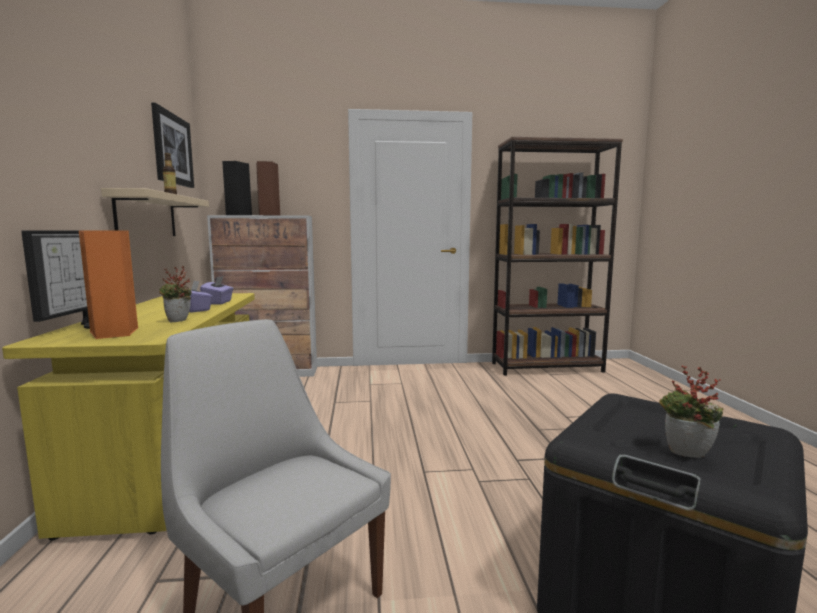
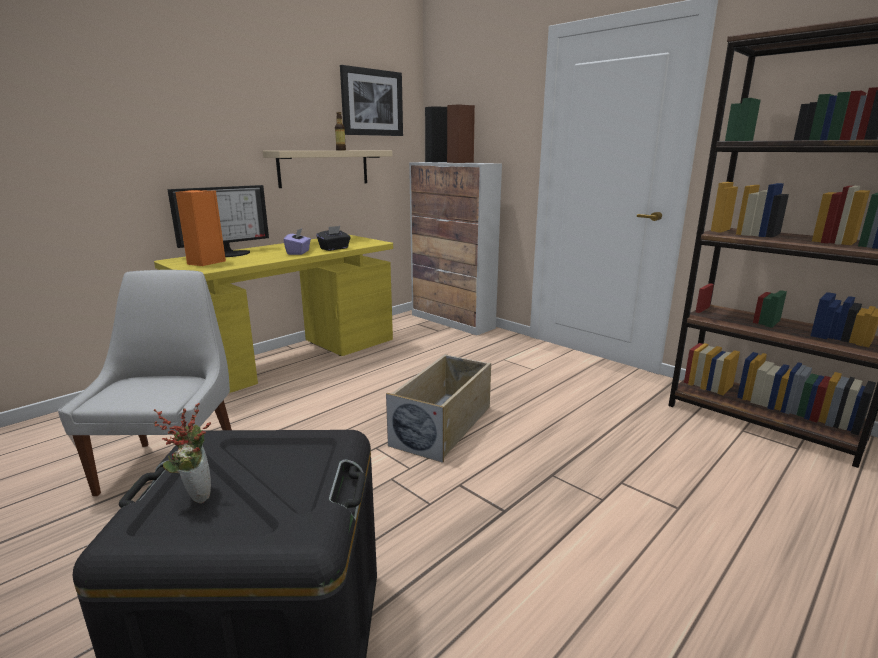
camera: 50 degrees right, 10 degrees up
potted plant [159,266,192,322] -> none
purple tissue box [200,276,234,305] -> black tissue box [316,226,351,251]
none -> beige storage box [386,354,491,463]

